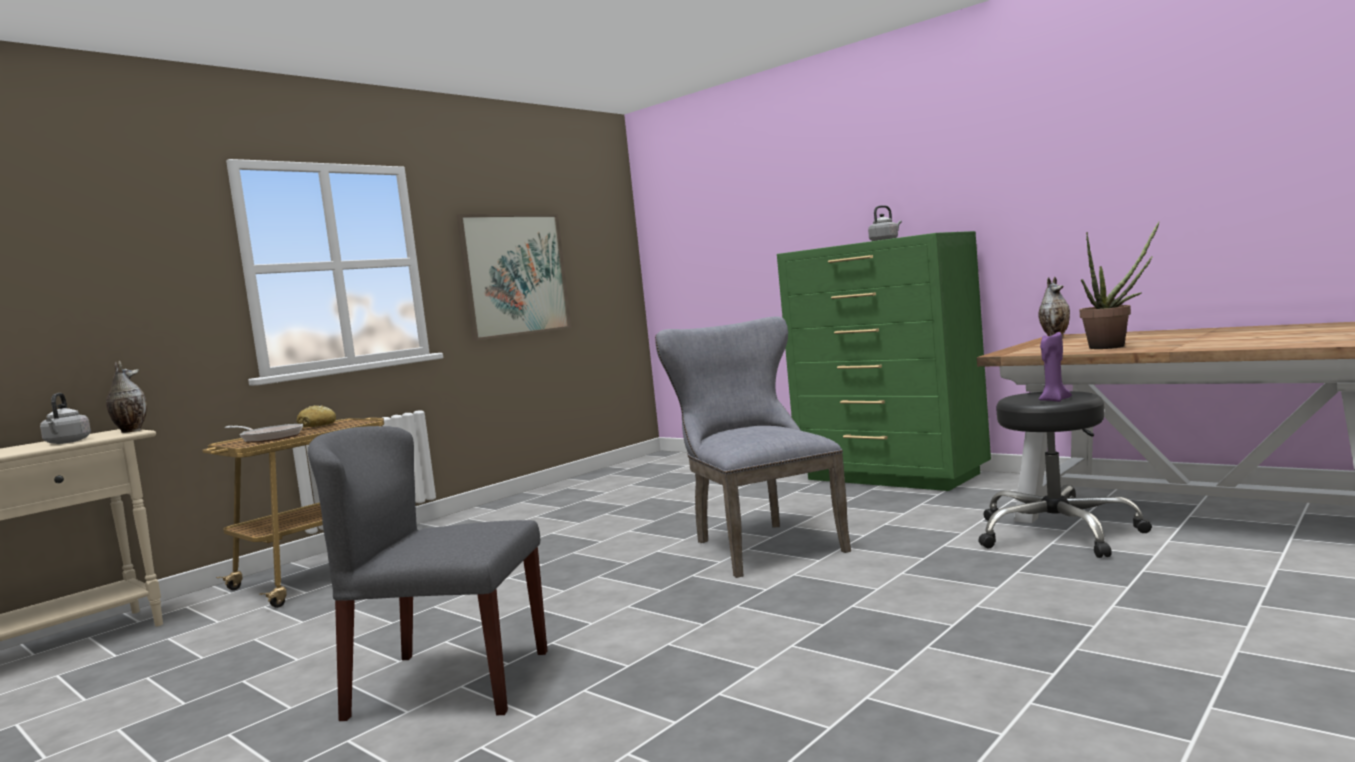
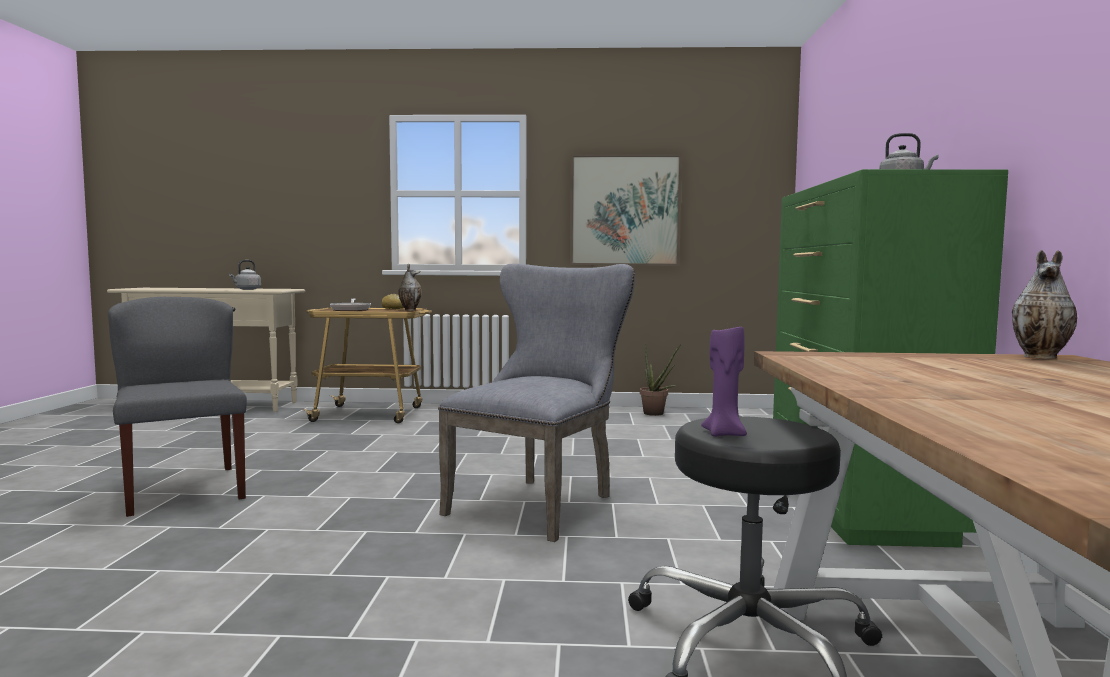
camera: 50 degrees right, 0 degrees up
vase [106,361,147,433] -> vase moved to [398,264,422,311]
potted plant [1079,221,1160,349] -> potted plant moved to [640,342,681,416]

